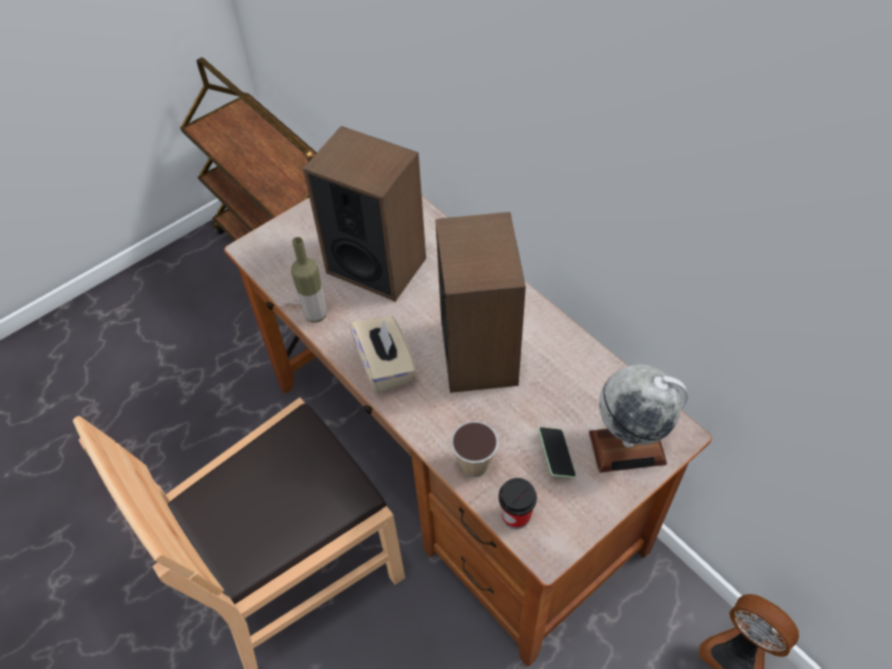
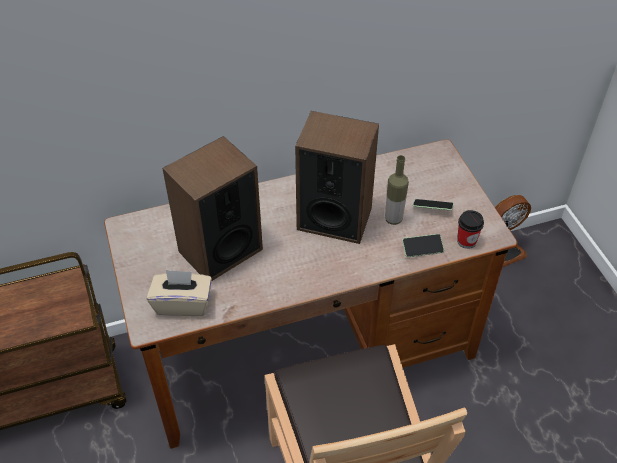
camera: 70 degrees left, 5 degrees down
bottle [291,237,327,323] -> bottle moved to [385,155,409,225]
beige tissue box [350,316,416,393] -> beige tissue box moved to [147,270,212,316]
cup [451,421,498,477] -> phone [402,234,444,257]
globe [589,365,688,473] -> none

